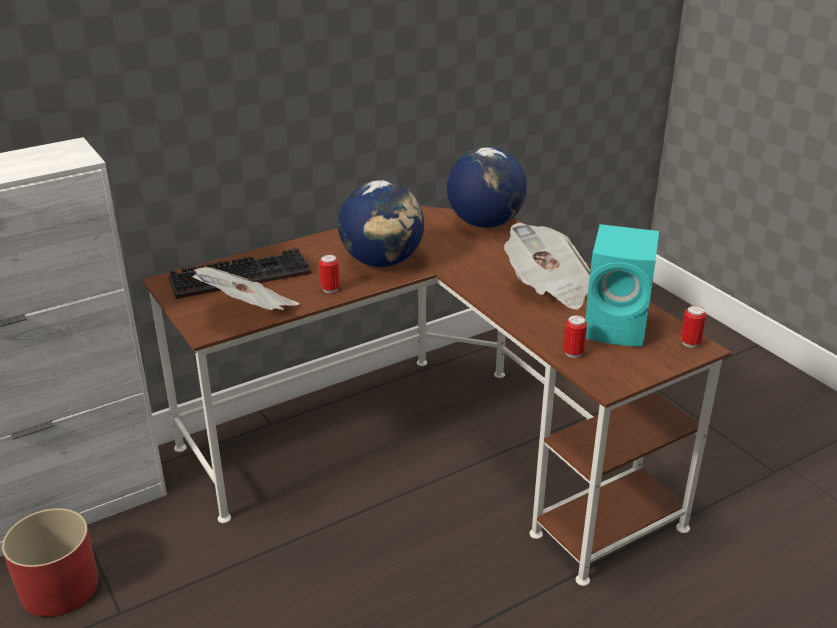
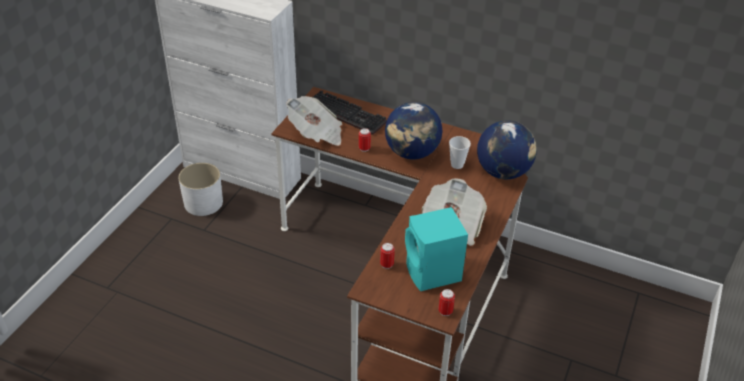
camera: 55 degrees right, 10 degrees up
red planter [2,508,98,617] -> white planter [179,163,223,216]
none -> cup [449,136,471,169]

